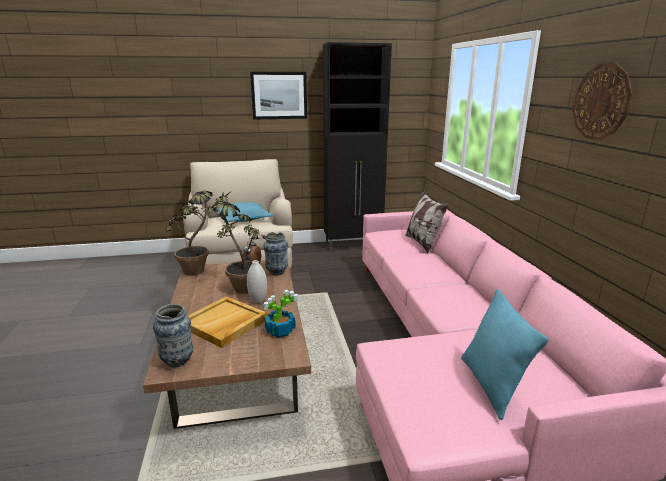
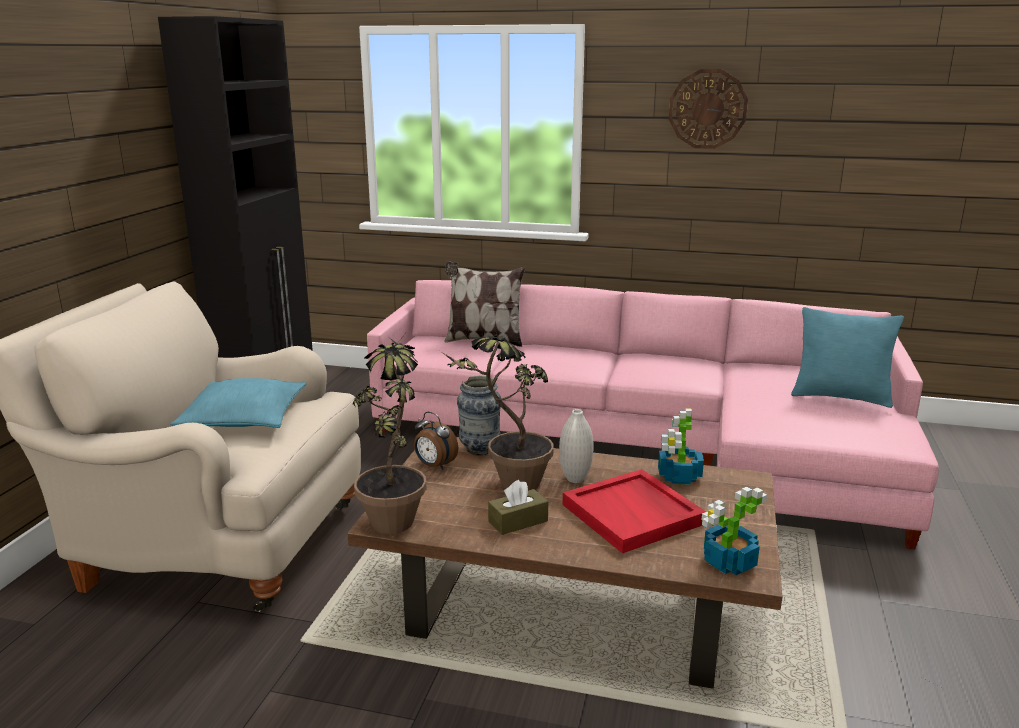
camera: 65 degrees left, 0 degrees up
vase [153,304,193,368] -> potted plant [702,487,767,575]
beige tray [188,296,267,348] -> red tray [562,469,706,553]
picture [250,72,307,120] -> none
none -> brown tissue box [488,480,548,535]

